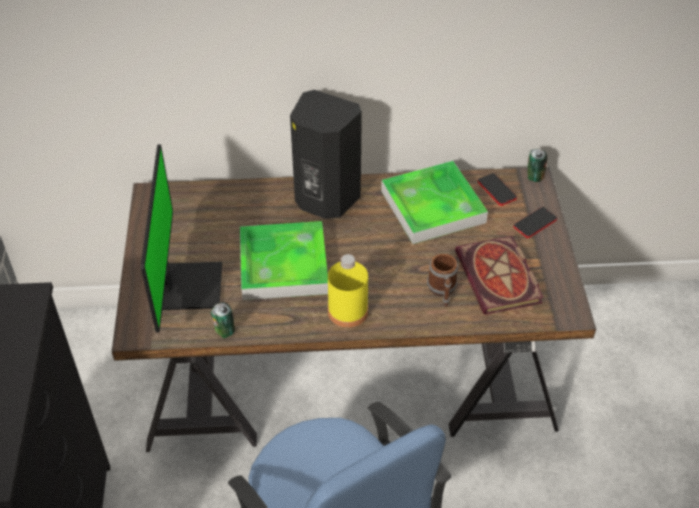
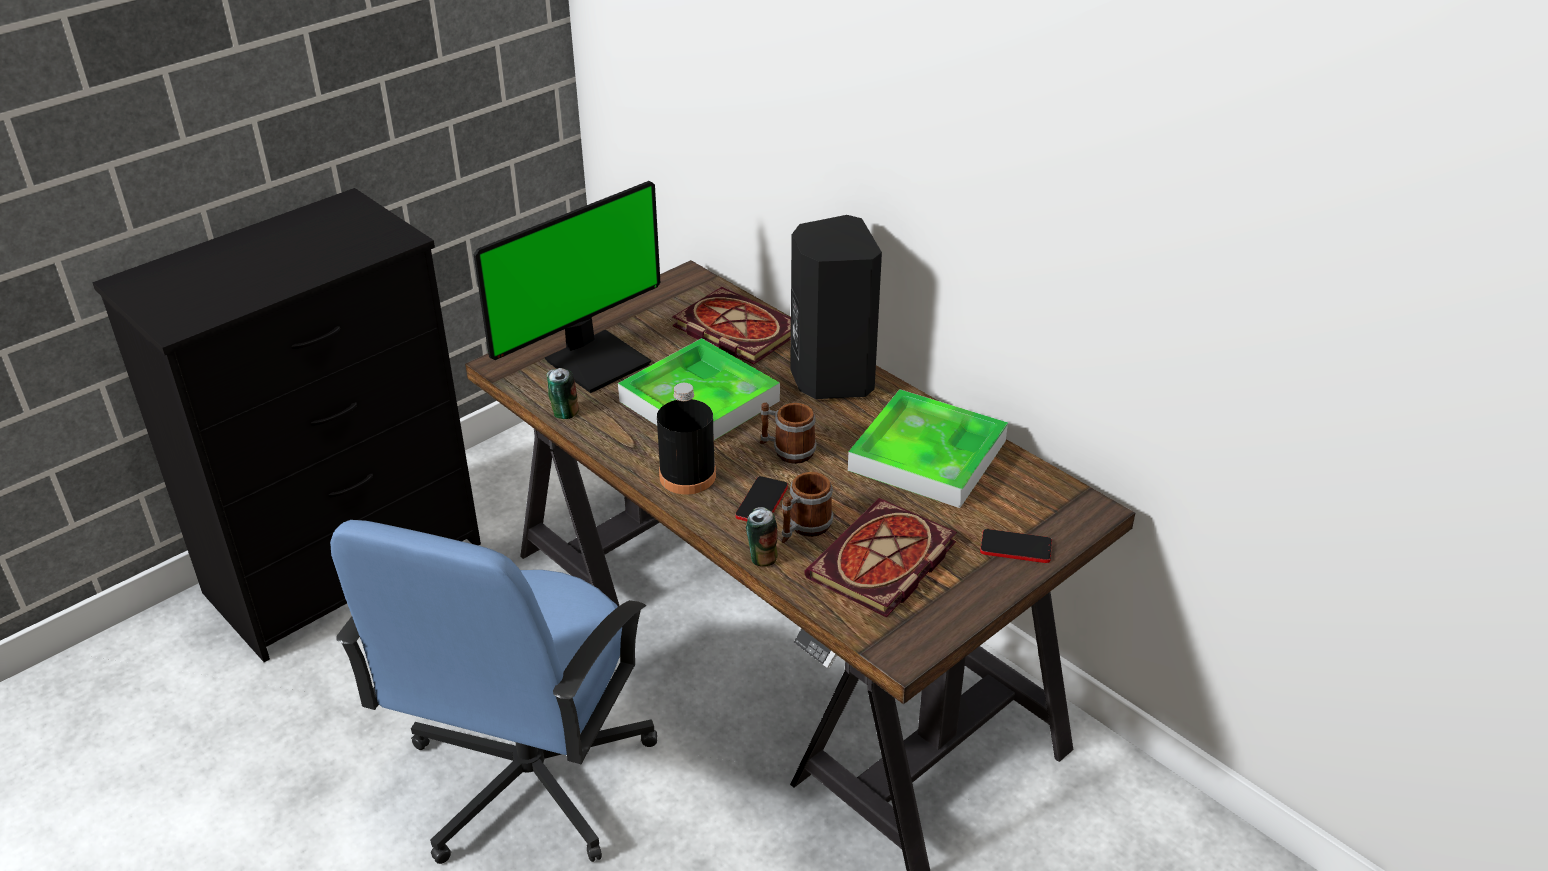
camera: 50 degrees right, 10 degrees down
yellow bottle [328,254,368,327] -> black bottle [657,383,716,494]
phone [478,173,517,206] -> phone moved to [736,476,788,521]
can [528,148,547,182] -> can moved to [746,507,778,566]
none -> book [672,287,791,364]
none -> mug [760,402,816,464]

